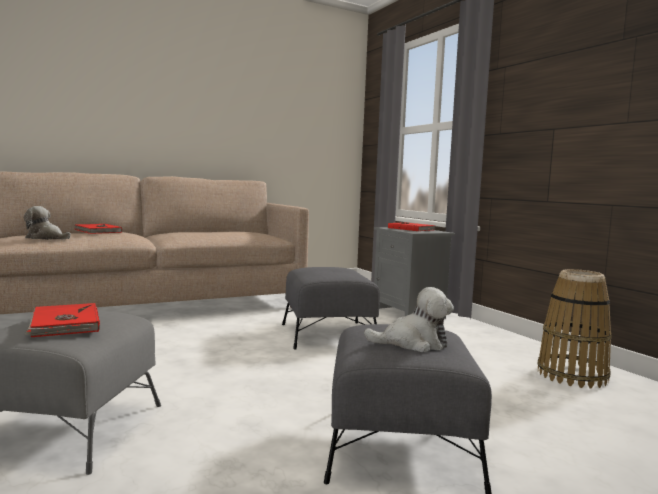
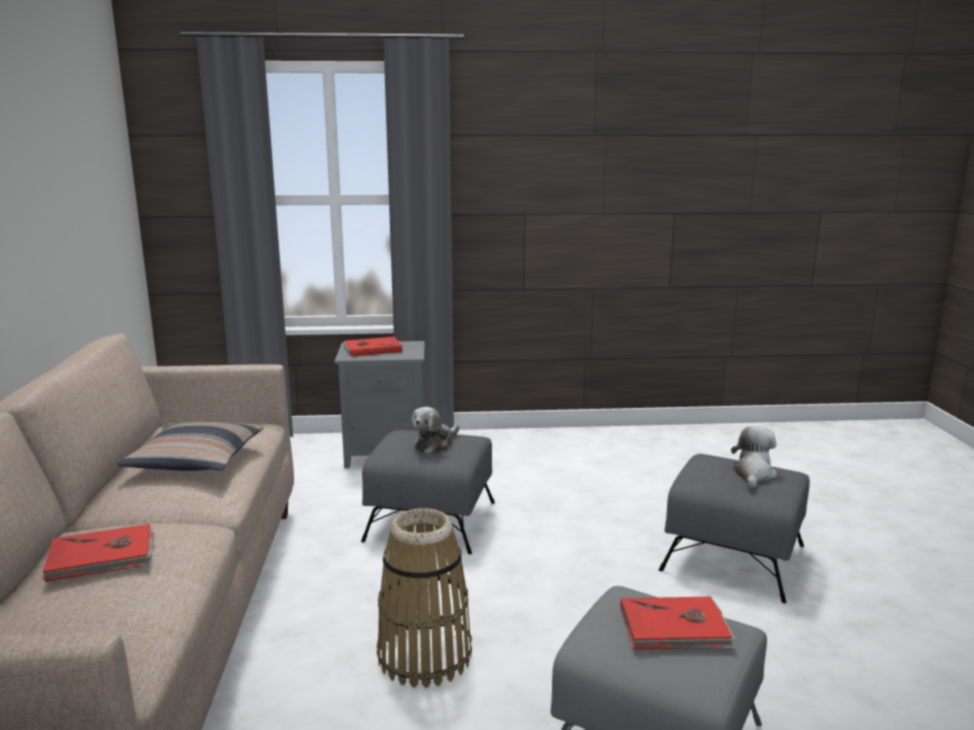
camera: 65 degrees left, 10 degrees up
plush toy [24,206,71,240] -> plush toy moved to [412,407,459,454]
basket [537,269,612,388] -> basket moved to [377,508,472,688]
none -> pillow [117,422,263,471]

